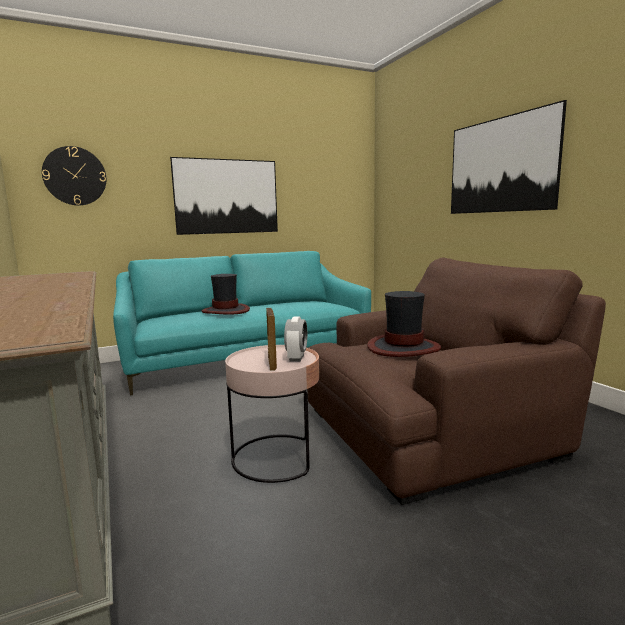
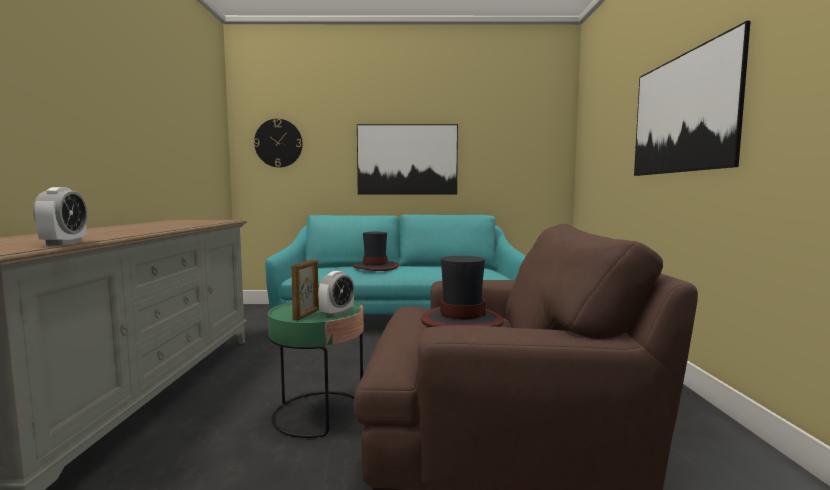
camera: 25 degrees right, 5 degrees down
pink side table [225,345,319,483] -> green side table [268,302,364,438]
none -> alarm clock [33,187,87,245]

